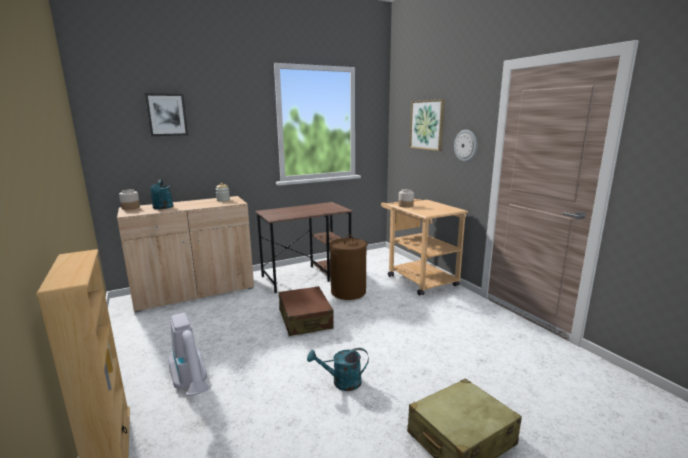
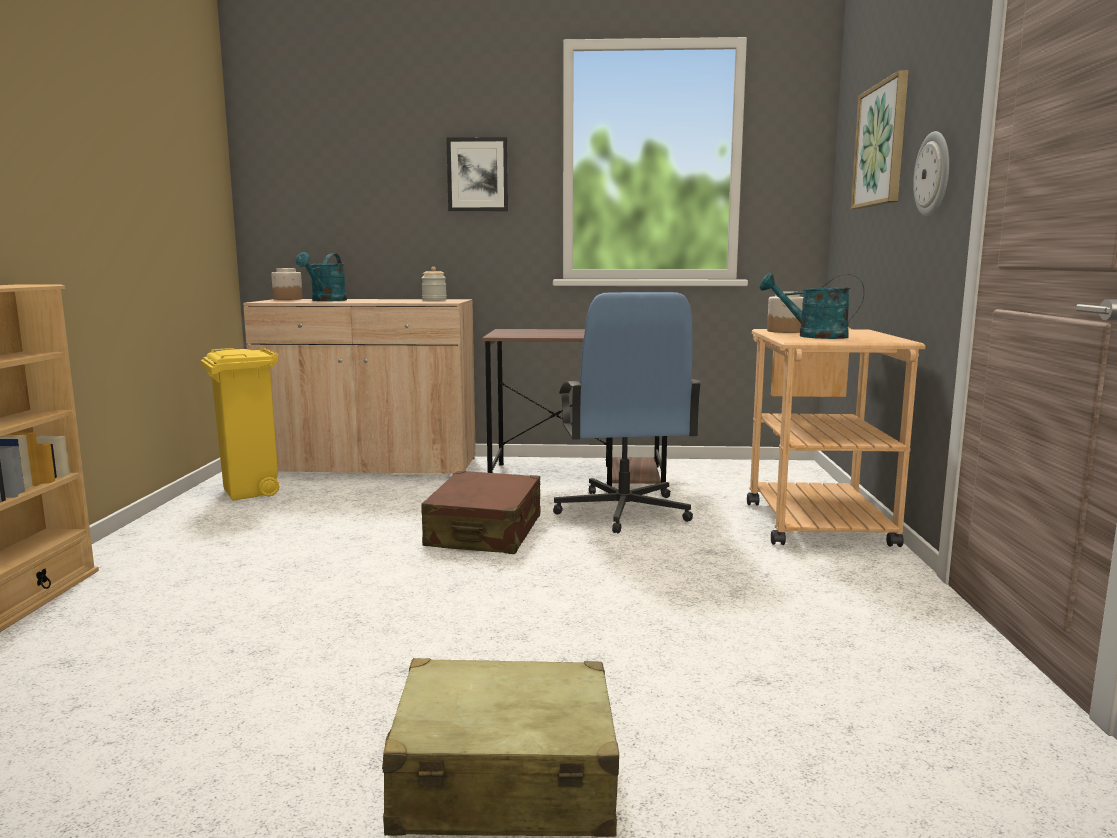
camera: 30 degrees right, 5 degrees down
picture [145,93,188,136] -> picture moved to [446,137,509,212]
vacuum cleaner [168,313,210,396] -> none
turquoise watering can [307,348,369,391] -> turquoise watering can moved to [760,273,865,339]
brown laundry basket [329,235,368,300] -> blue office chair [553,292,702,534]
none -> yellow trash can [201,347,280,501]

